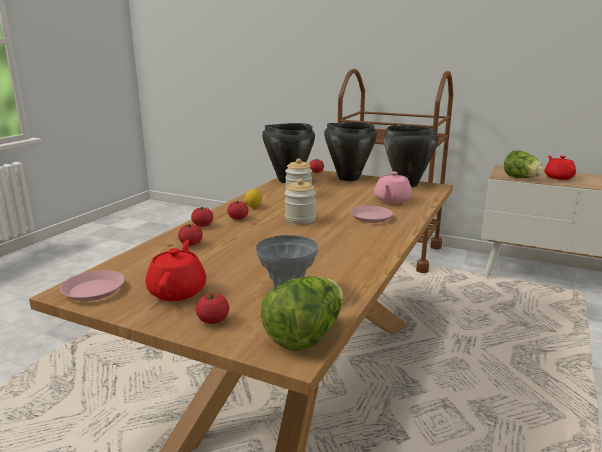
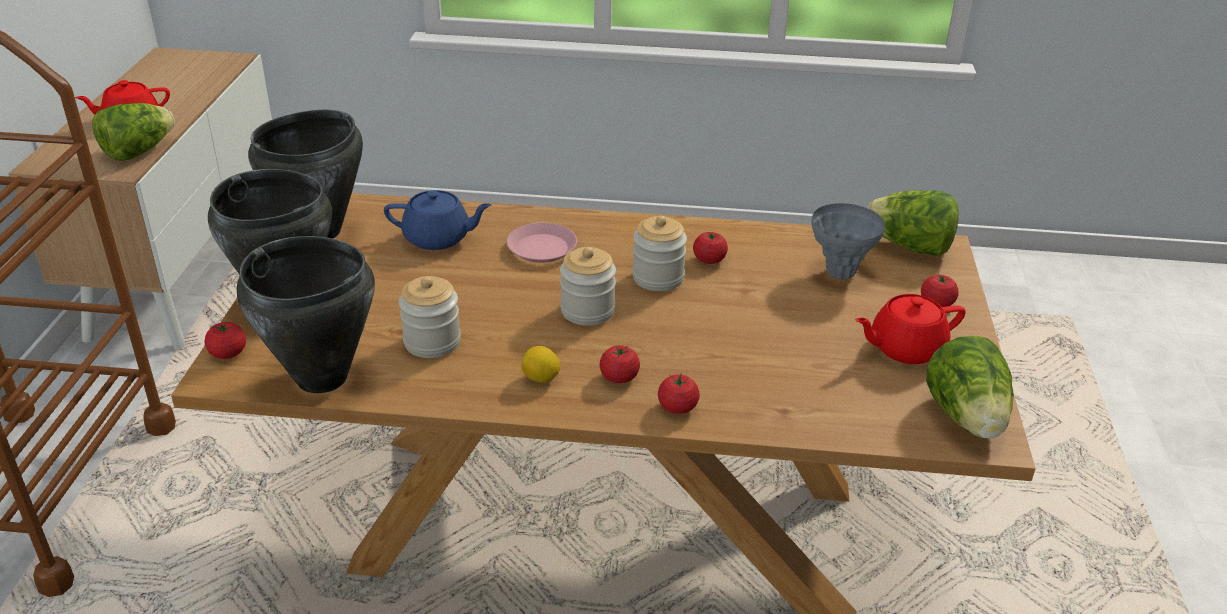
camera: 110 degrees left, 15 degrees up
pink plate [60,270,125,301] -> lettuce [926,335,1014,439]
tomato [178,224,203,246] -> tomato moved to [693,232,728,264]
pink teapot [374,171,412,204] -> blue teapot [384,190,492,250]
none -> jar [632,216,687,291]

